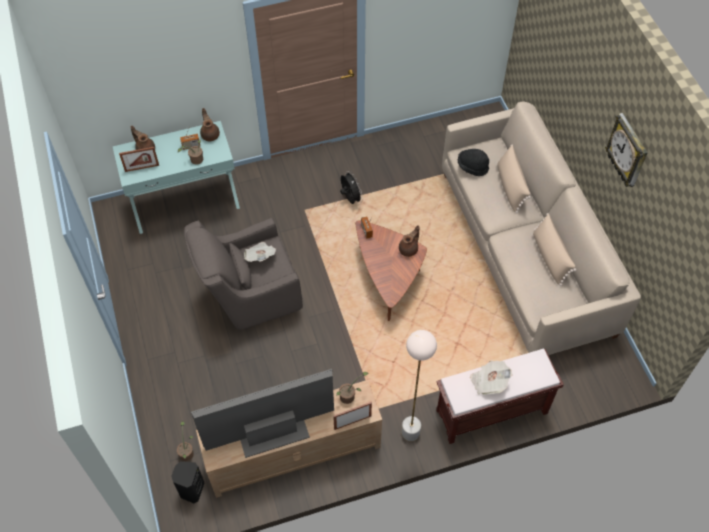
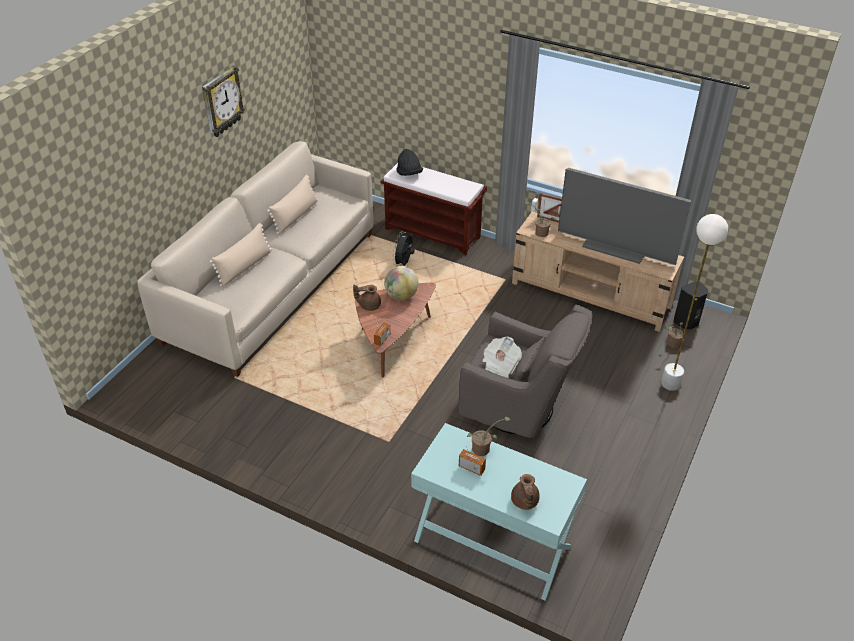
camera: 135 degrees left, 15 degrees down
picture frame [119,147,159,172] -> none
brown teapot [200,108,220,141] -> none
black fan [340,171,363,204] -> black fan moved to [393,231,415,266]
white floor lamp [402,330,437,441] -> white floor lamp moved to [661,214,728,391]
black hat [458,149,489,176] -> black hat moved to [396,149,423,176]
newspaper [470,361,512,395] -> none
none -> globe [384,266,419,300]

